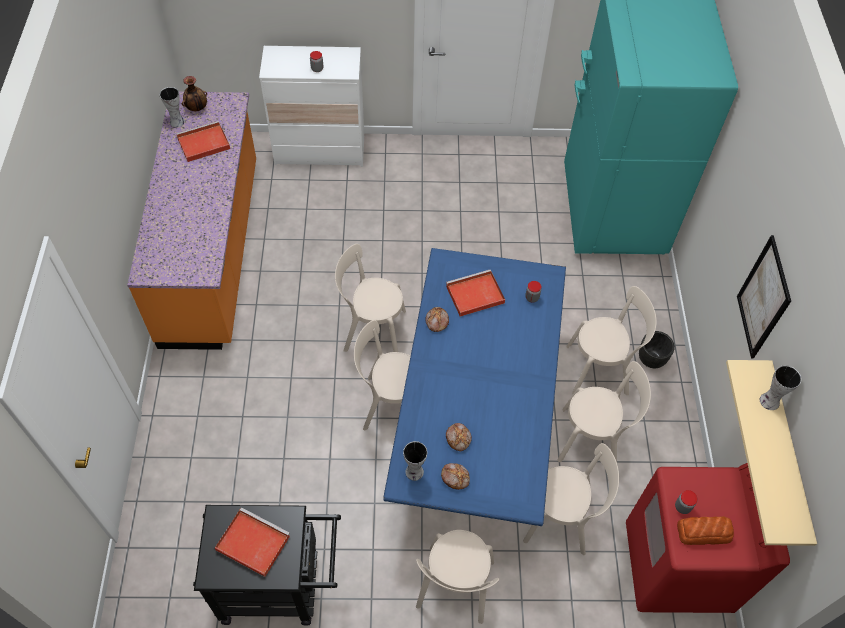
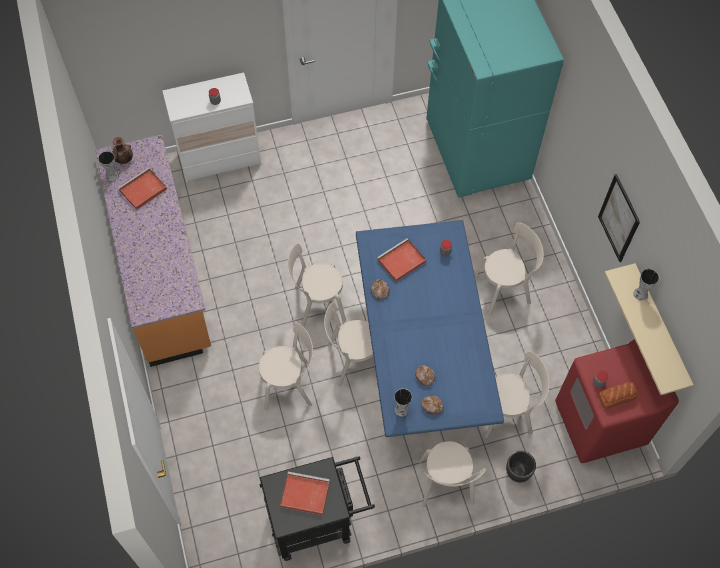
camera: 15 degrees left, 5 degrees up
beige chair [557,361,651,462] -> beige chair moved to [259,323,313,410]
black planter [639,331,675,368] -> black planter moved to [506,451,536,482]

